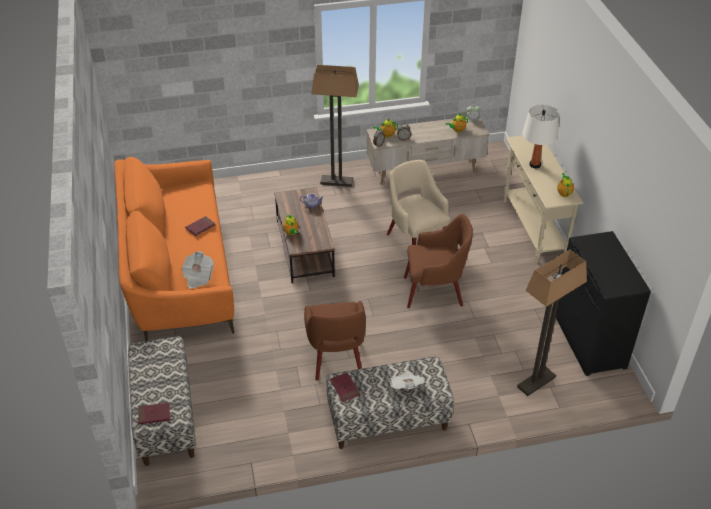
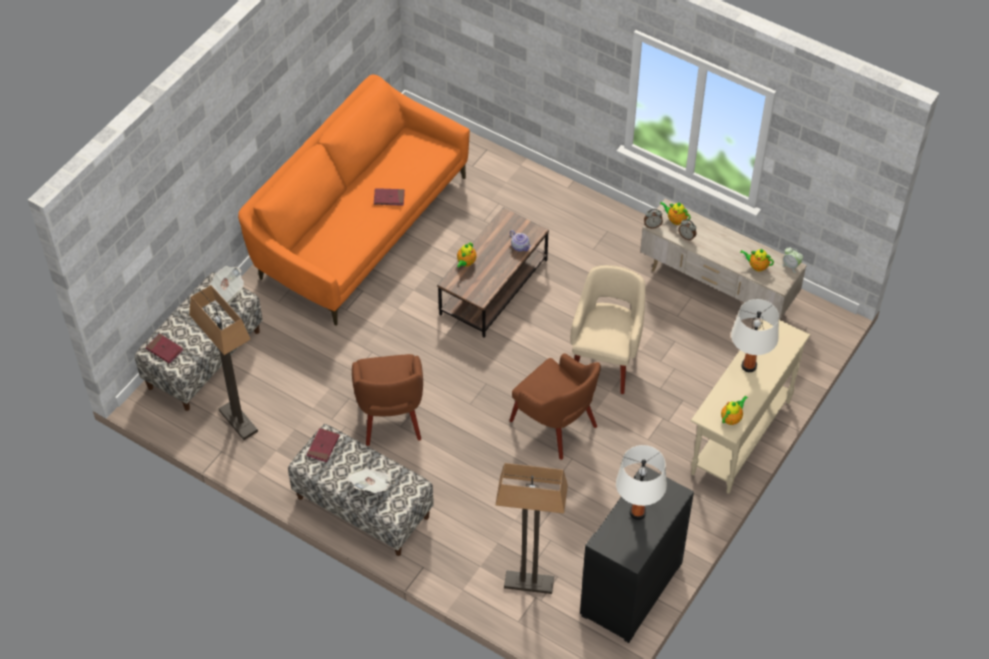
camera: 45 degrees right, 10 degrees up
newspaper [181,251,214,289] -> newspaper moved to [209,266,244,306]
brown armchair [304,301,366,381] -> brown armchair turned 45 degrees counterclockwise [352,354,423,446]
floor lamp [311,65,359,187] -> floor lamp moved to [189,285,258,440]
none -> white table lamp [616,445,667,520]

